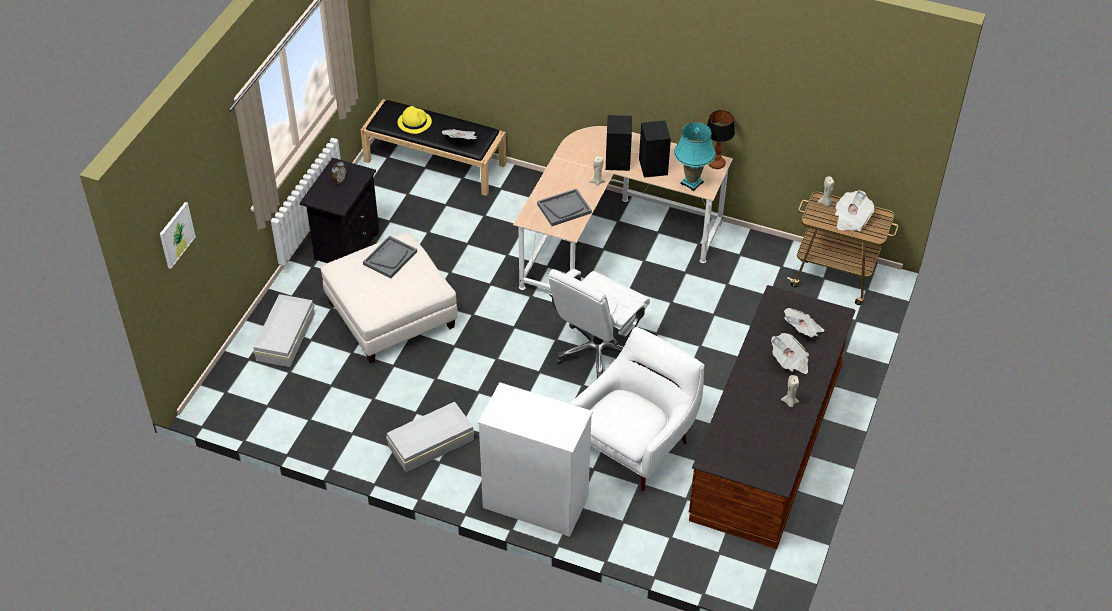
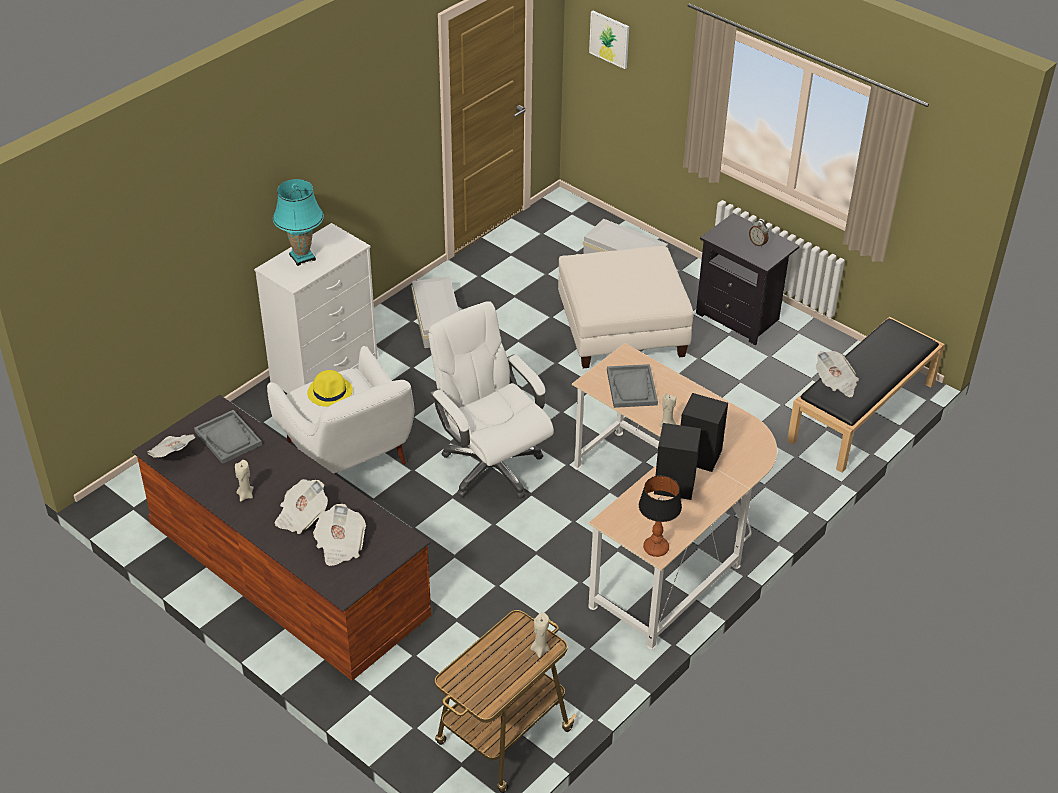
camera: 110 degrees right, 5 degrees down
grey tray [363,236,417,278] -> grey tray moved to [194,410,262,464]
yellow hat [397,106,432,134] -> yellow hat moved to [307,370,353,407]
turquoise table lamp [674,122,716,191] -> turquoise table lamp moved to [273,179,324,266]
newspaper [835,190,874,231] -> newspaper moved to [147,434,196,458]

